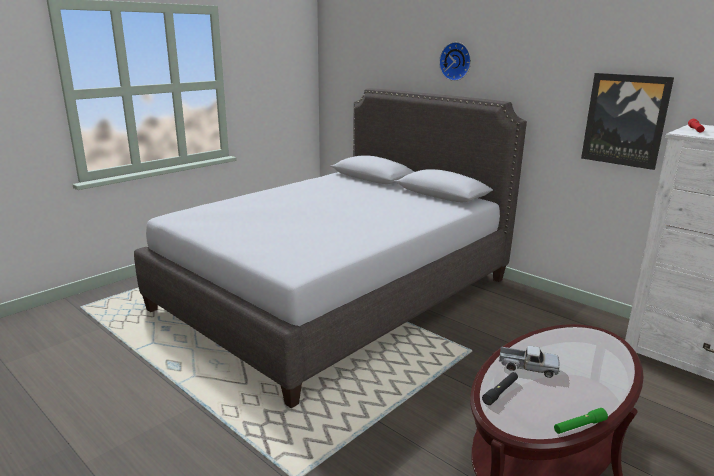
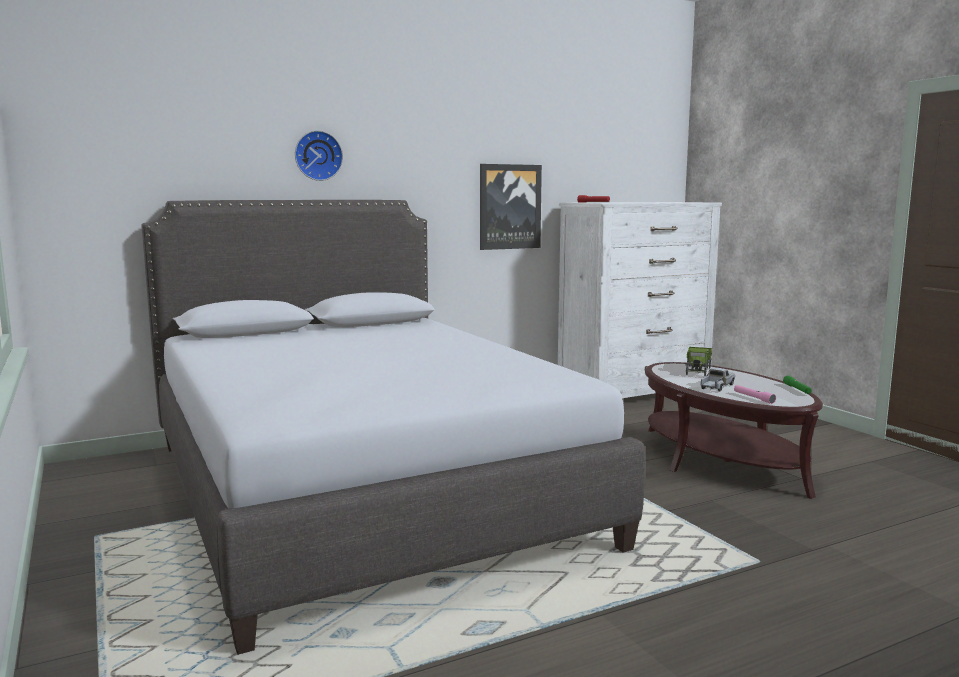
camera: 70 degrees left, 10 degrees down
black flashlight [482,372,518,405] -> pink flashlight [734,385,776,404]
none -> toy truck [686,347,712,376]

